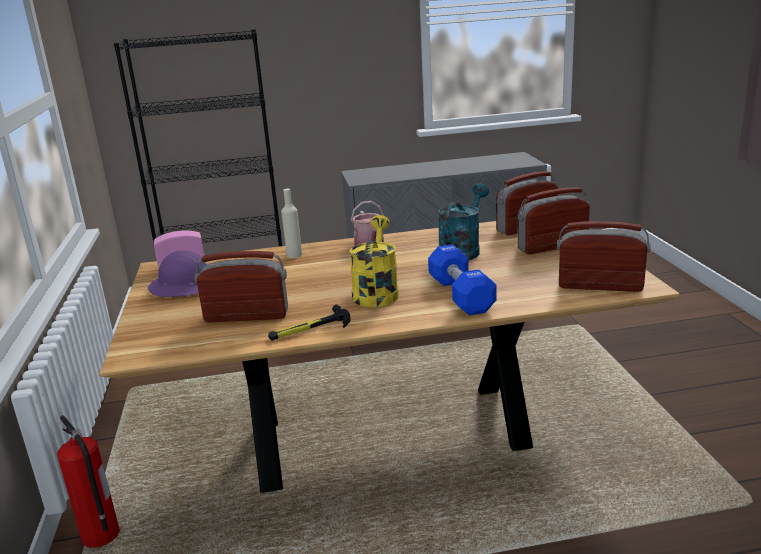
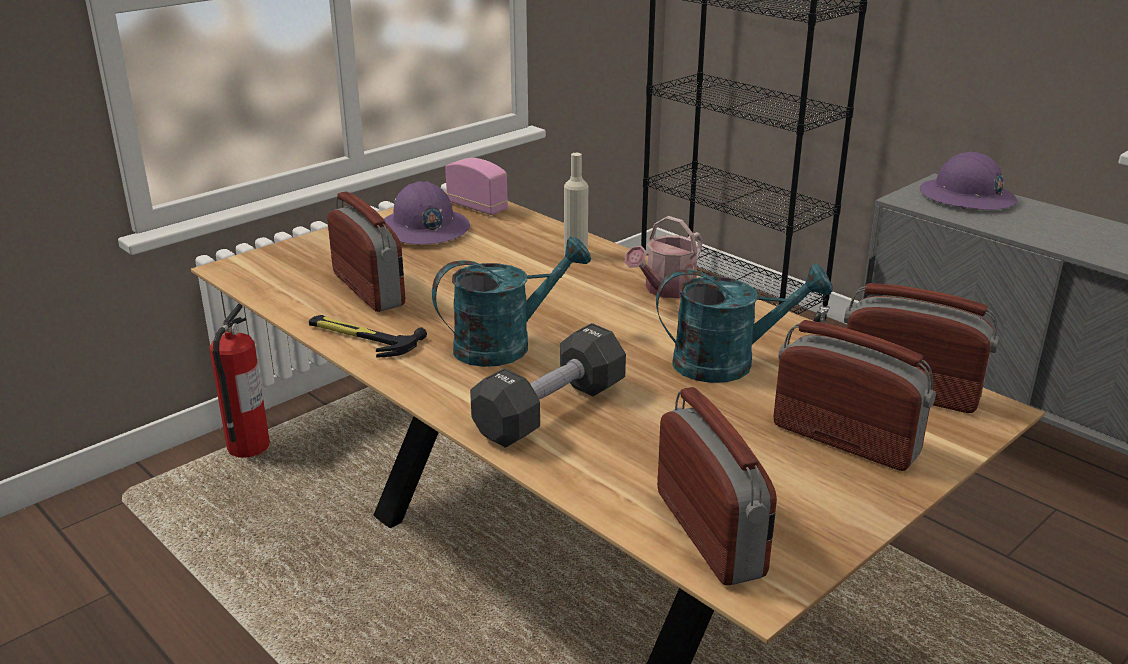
camera: 55 degrees right, 5 degrees up
yellow watering can [349,215,399,308] -> turquoise watering can [432,237,591,367]
blue dumbbell [428,244,497,315] -> black dumbbell [470,323,626,448]
none -> purple hard hat [920,152,1017,210]

